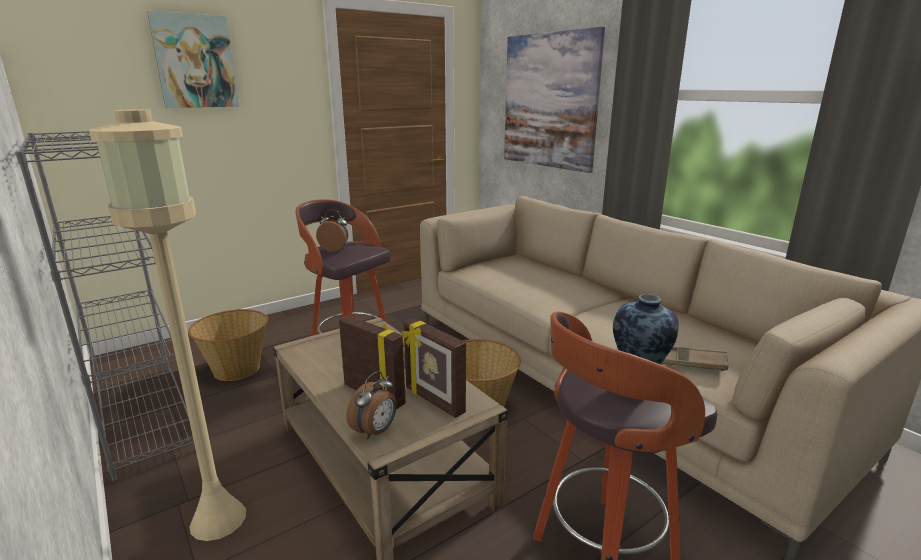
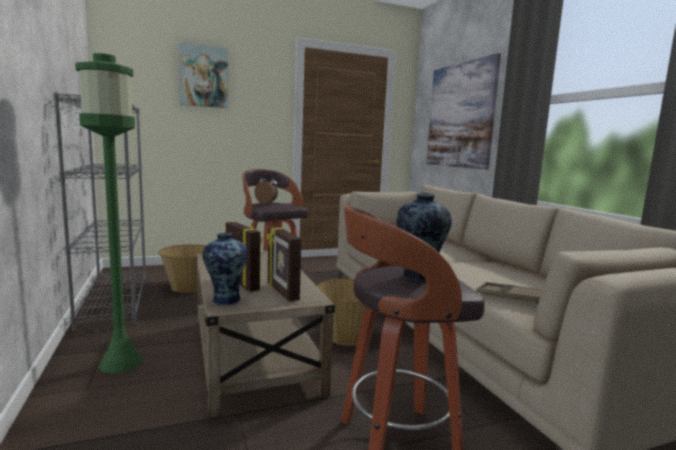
camera: 15 degrees right, 10 degrees down
beige floor lamp [89,109,246,541] -> green floor lamp [75,53,143,373]
alarm clock [346,371,397,440] -> vase [202,233,248,305]

